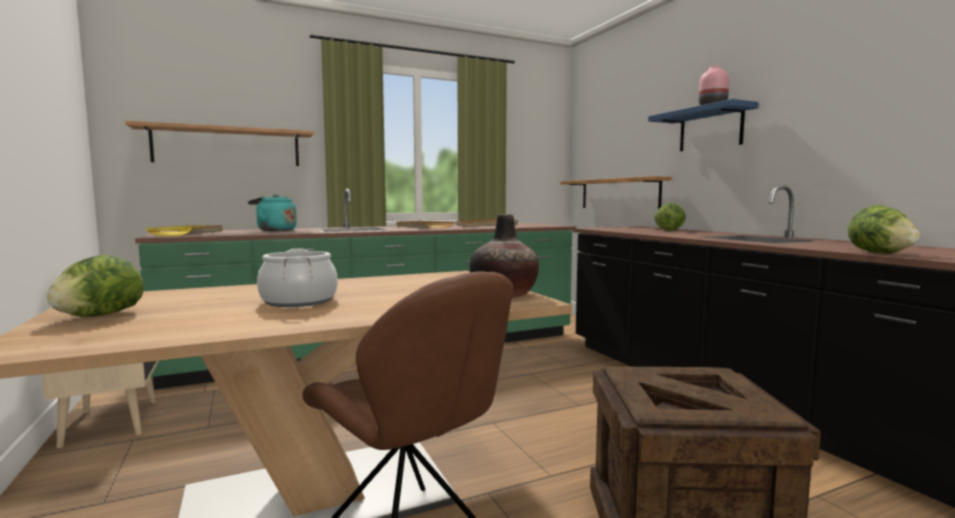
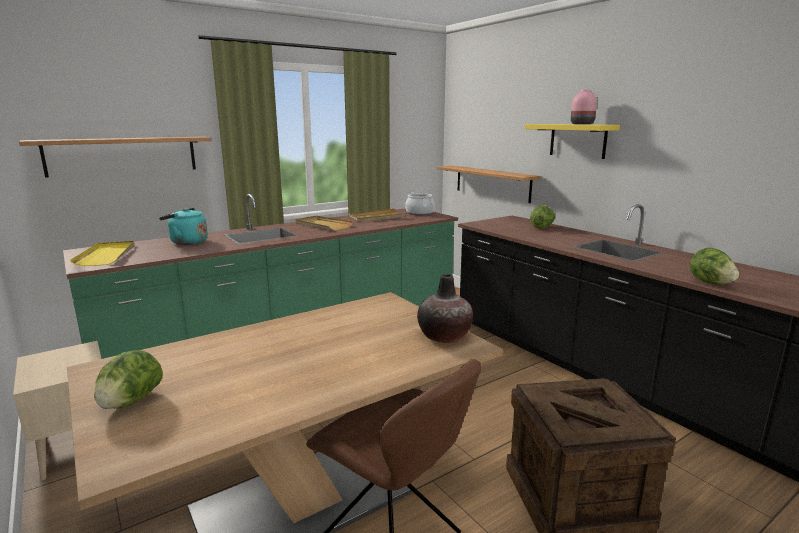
camera: 10 degrees left, 10 degrees up
cooking pot [257,249,338,307] -> cooking pot moved to [405,192,435,215]
blue shelf [648,99,759,151] -> yellow shelf [525,124,620,159]

